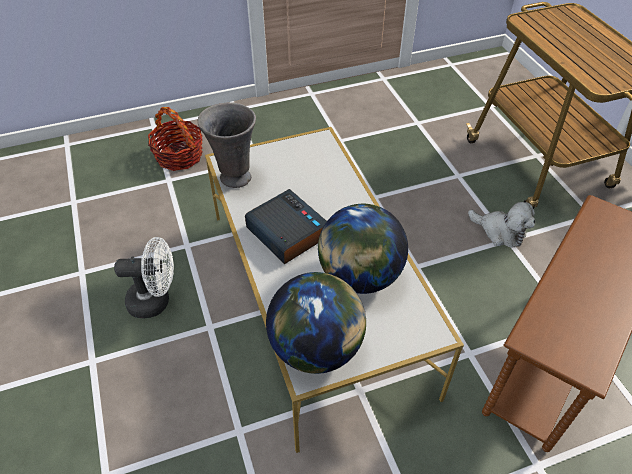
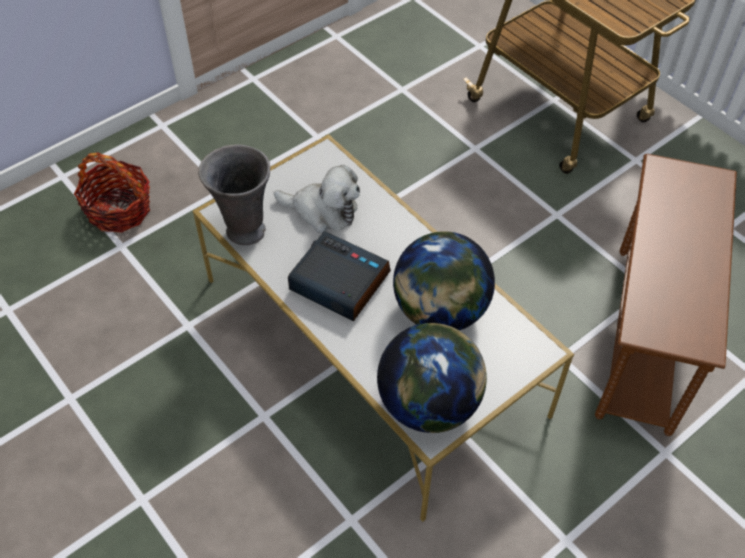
camera: 20 degrees left, 5 degrees up
white fan [114,237,174,318] -> none
plush toy [468,202,535,248] -> plush toy moved to [274,165,360,233]

